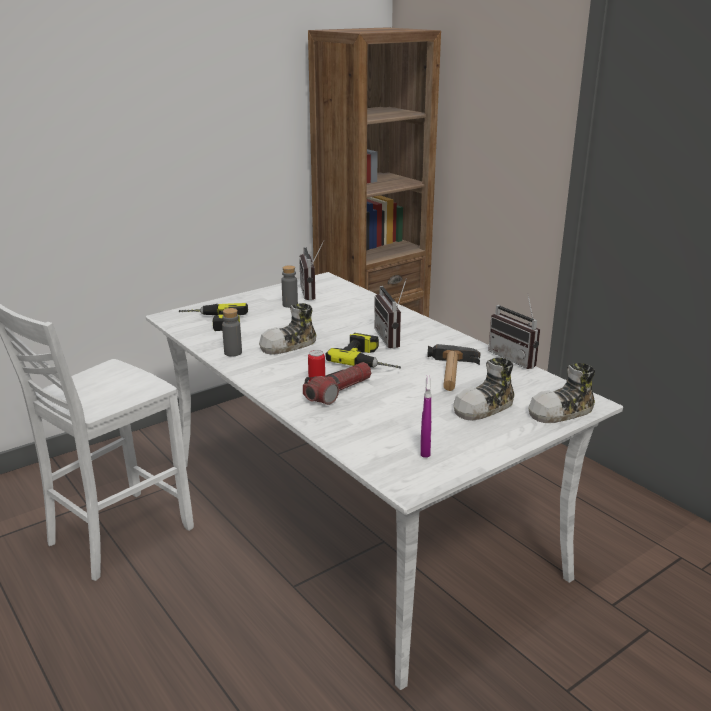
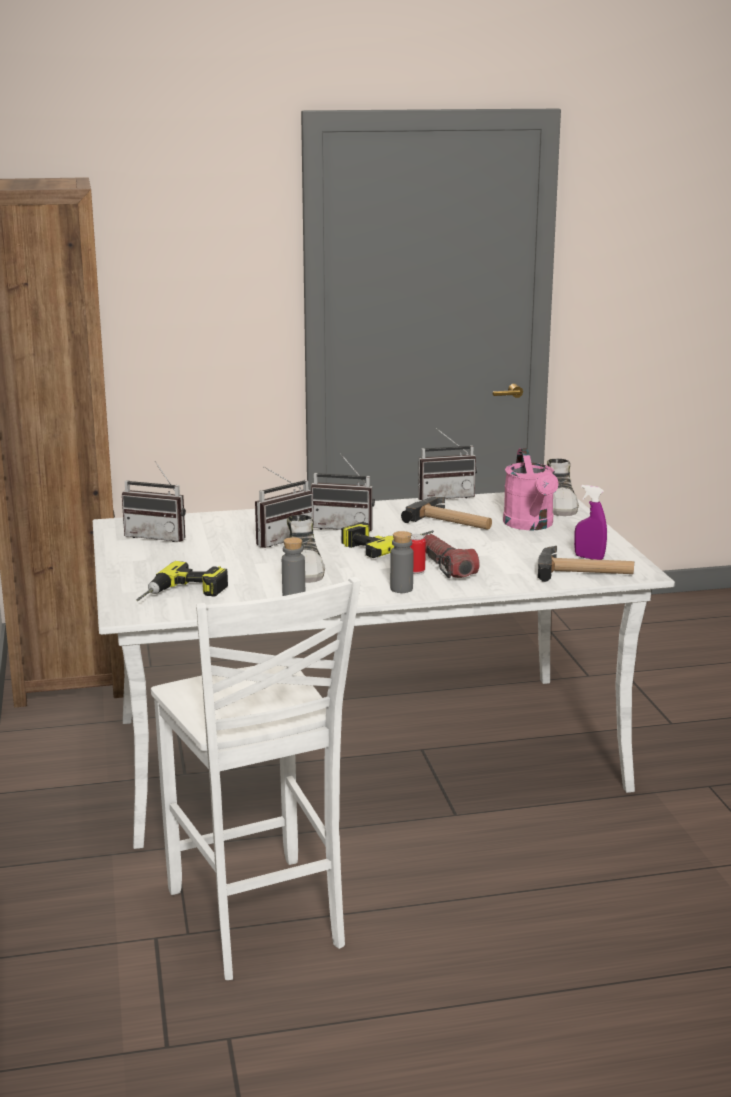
camera: 65 degrees left, 5 degrees down
grey bottle [282,265,298,308] -> grey bottle moved to [390,531,413,593]
shoe [454,358,514,421] -> pink watering can [503,448,559,530]
none -> radio [255,466,313,548]
none -> hammer [538,546,634,582]

